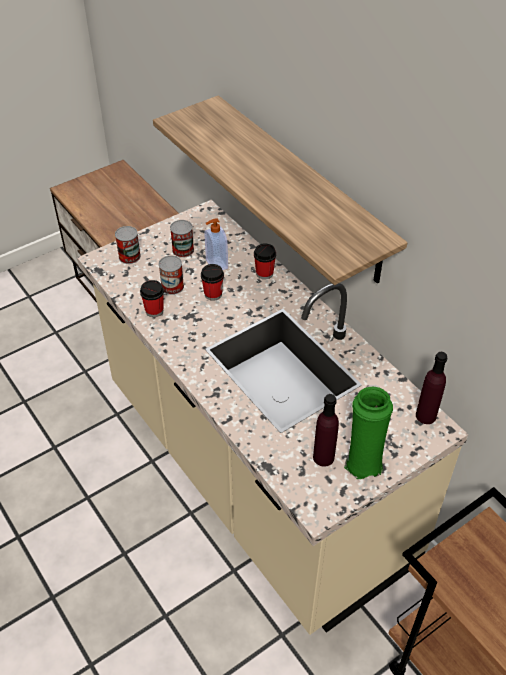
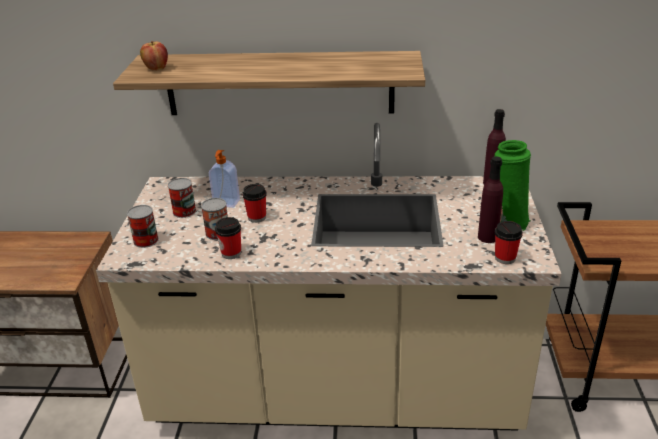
camera: 50 degrees left, 15 degrees down
cup [254,243,276,280] -> cup moved to [495,221,523,264]
none -> apple [140,41,168,71]

